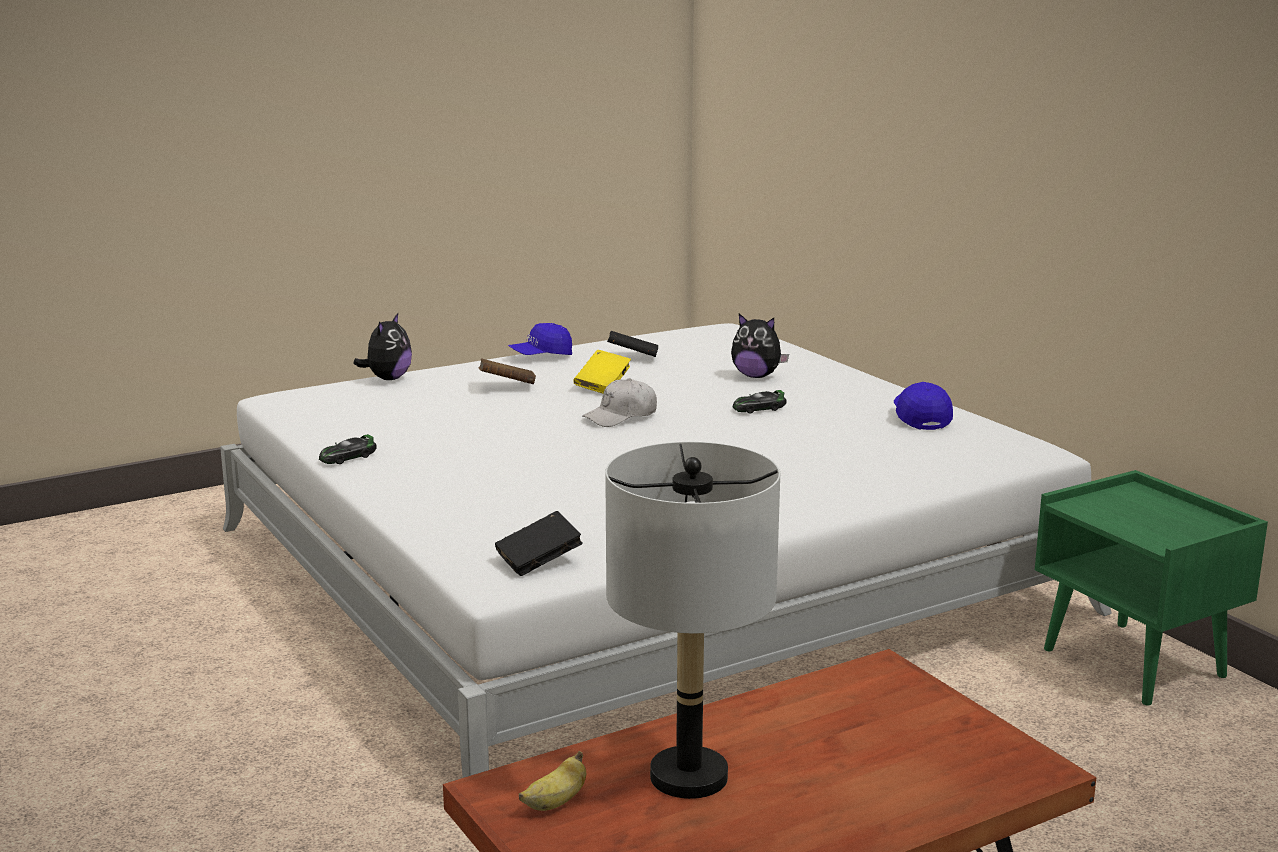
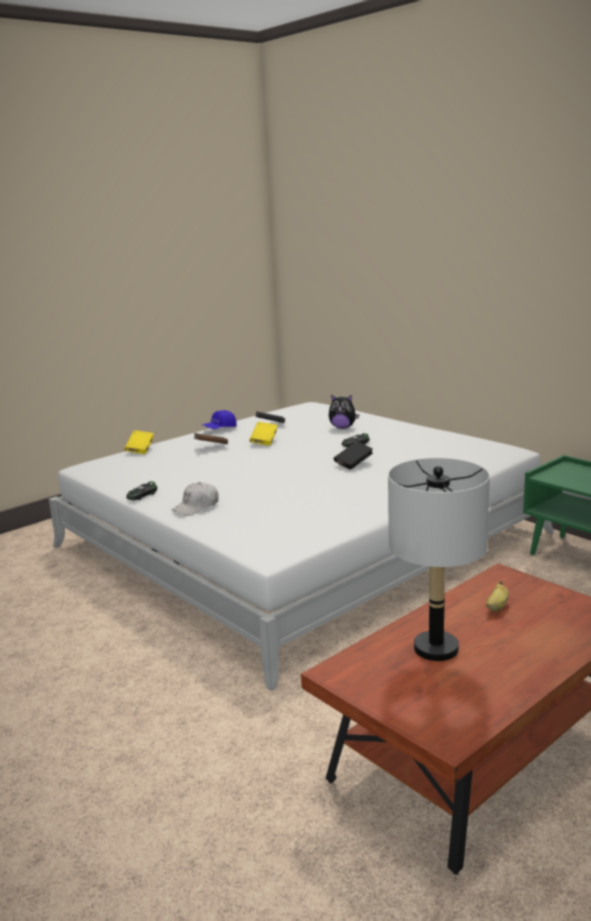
camera: 10 degrees left, 0 degrees up
plush toy [353,313,412,380] -> yellow book [124,430,154,454]
black book [495,511,583,576] -> black book moved to [334,441,373,470]
banana [519,751,586,811] -> banana moved to [486,581,509,611]
white cap [582,378,657,427] -> white cap moved to [172,482,219,516]
blue cap [894,382,953,430] -> none

